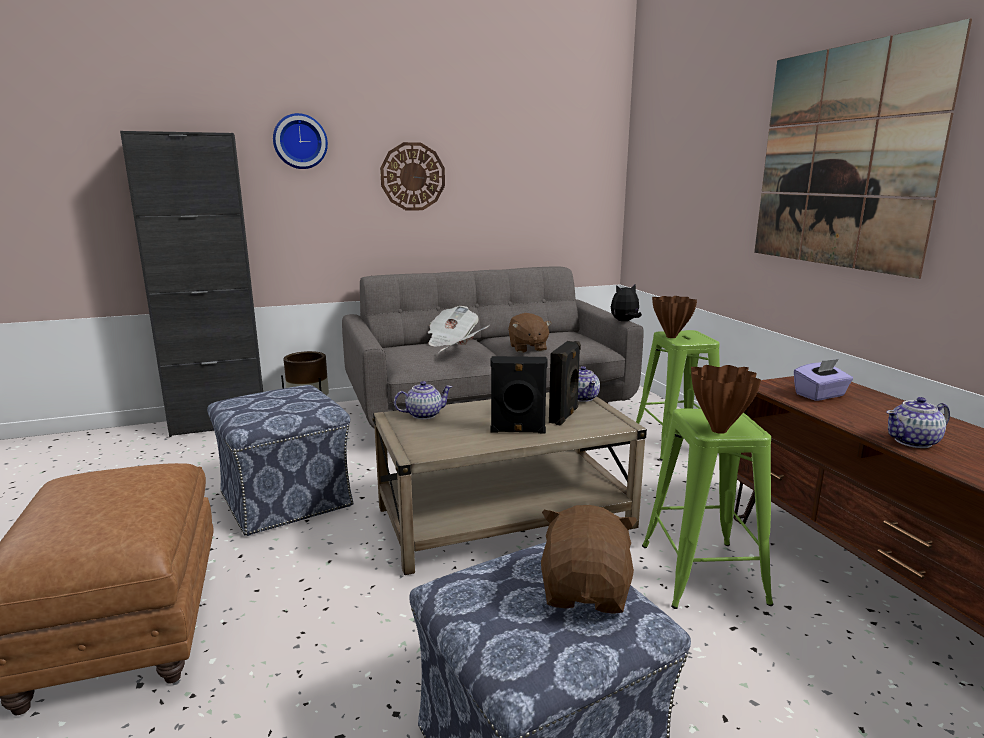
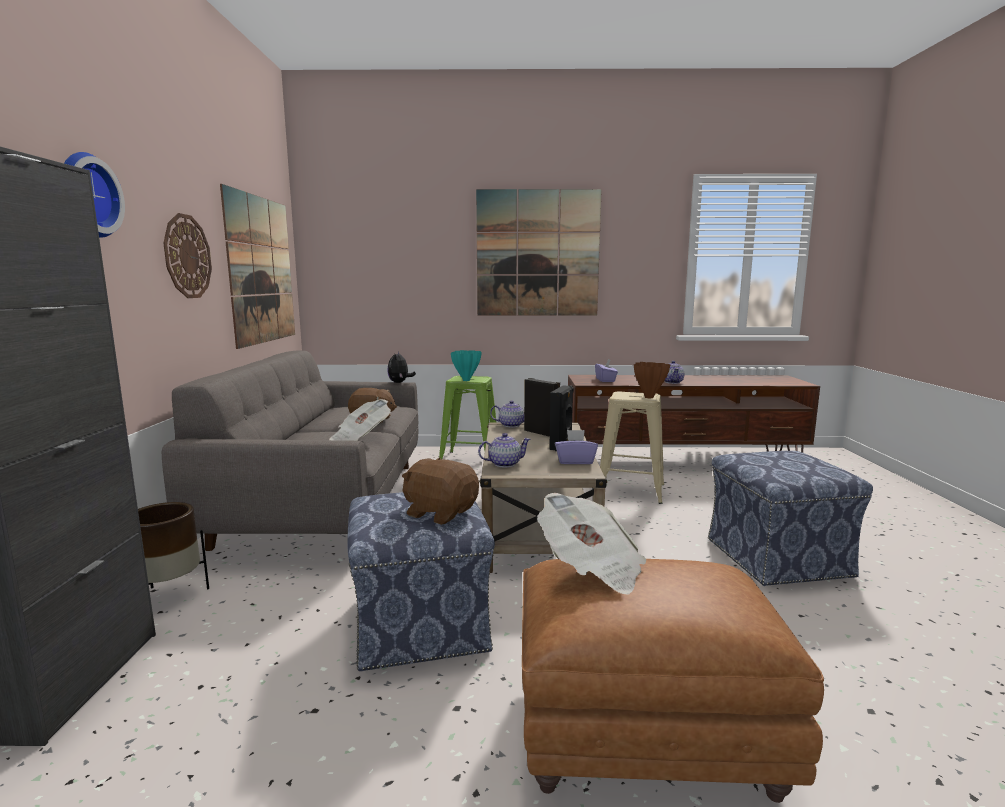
camera: 70 degrees left, 5 degrees down
teapot [394,381,452,419] -> teapot turned 75 degrees clockwise [478,433,530,467]
newspaper [428,306,479,346] -> newspaper moved to [537,493,646,595]
brown plush toy [541,505,637,614] -> brown plush toy moved to [402,458,479,525]
green stool [642,408,773,609] -> beige stool [600,391,664,504]
brown vase [652,296,697,338] -> turquoise vase [451,350,482,381]
none -> picture [220,184,295,349]
none -> purple tissue box [555,430,598,464]

